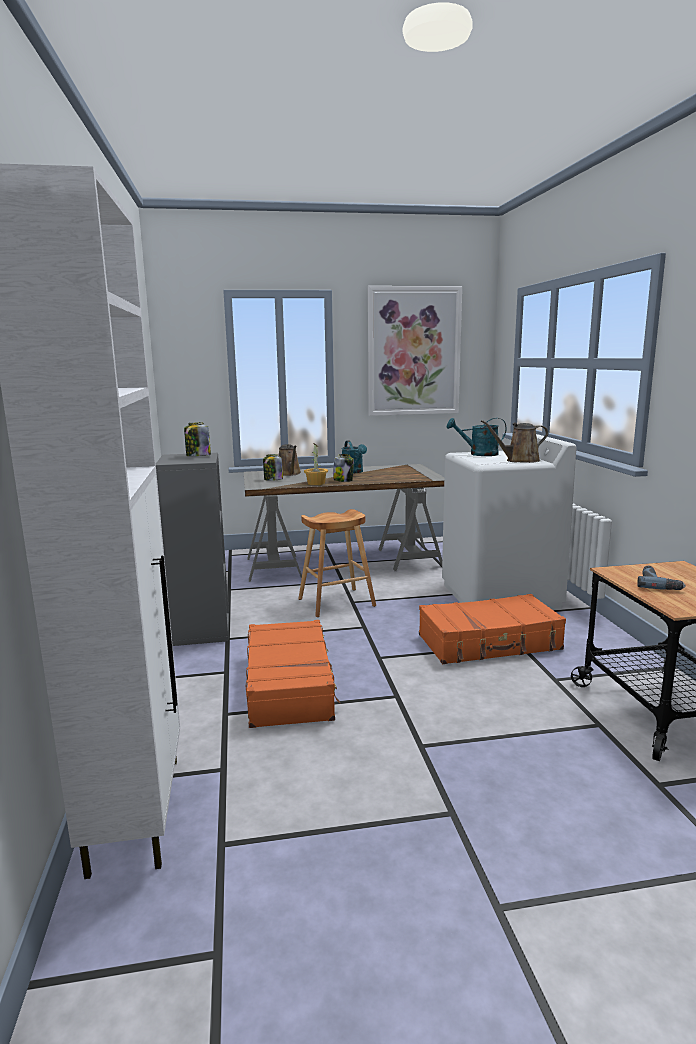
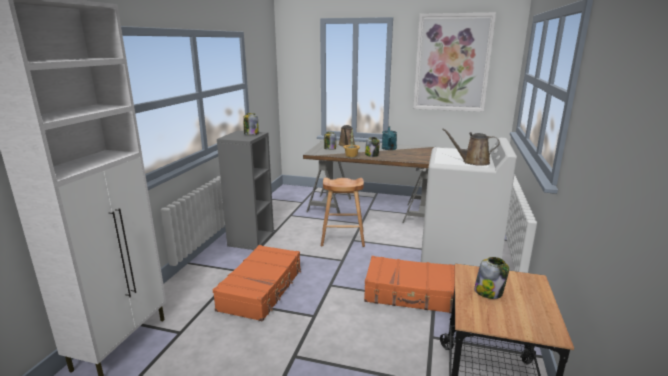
camera: 25 degrees right, 5 degrees up
turquoise watering can [447,418,506,456] -> none
power drill [637,566,686,590] -> jar [474,257,509,299]

